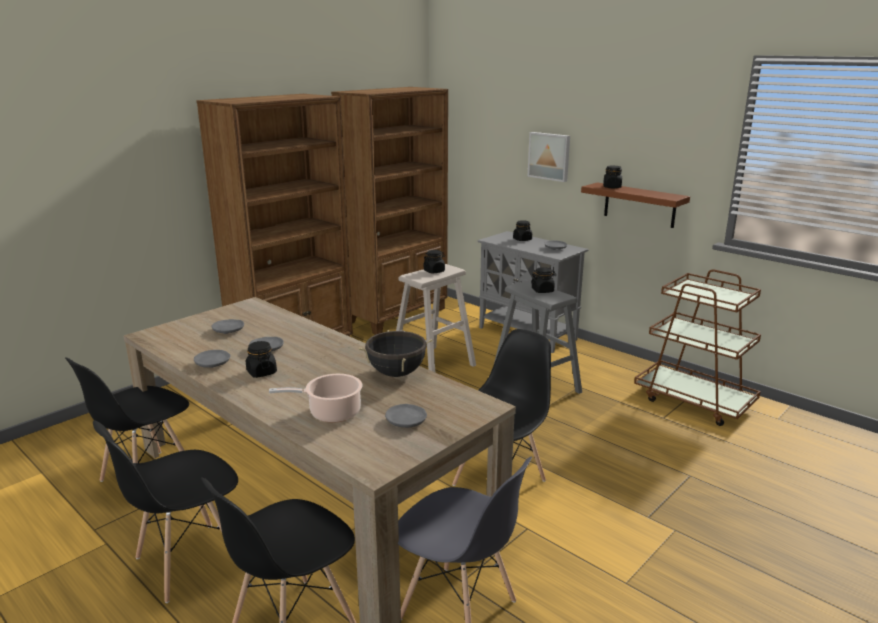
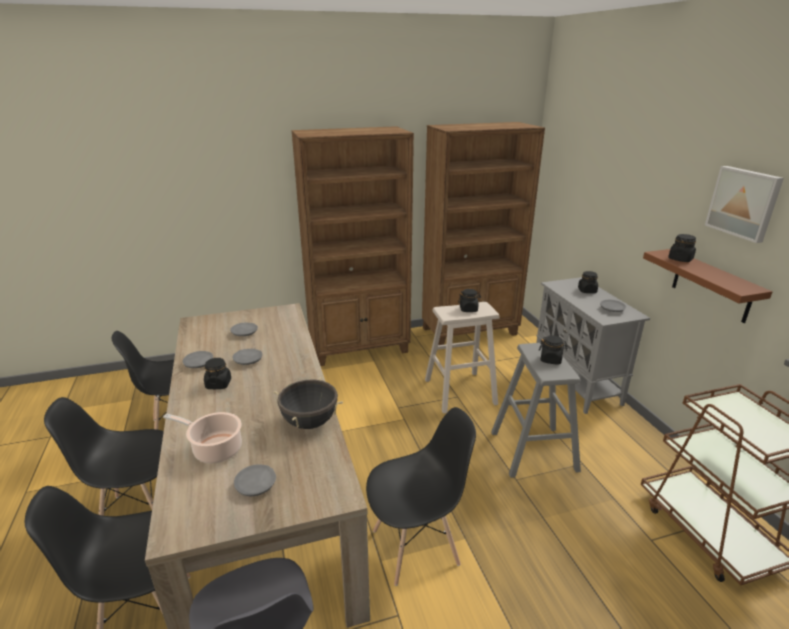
camera: 30 degrees right, 5 degrees up
picture [527,132,570,182] -> picture moved to [705,166,784,243]

